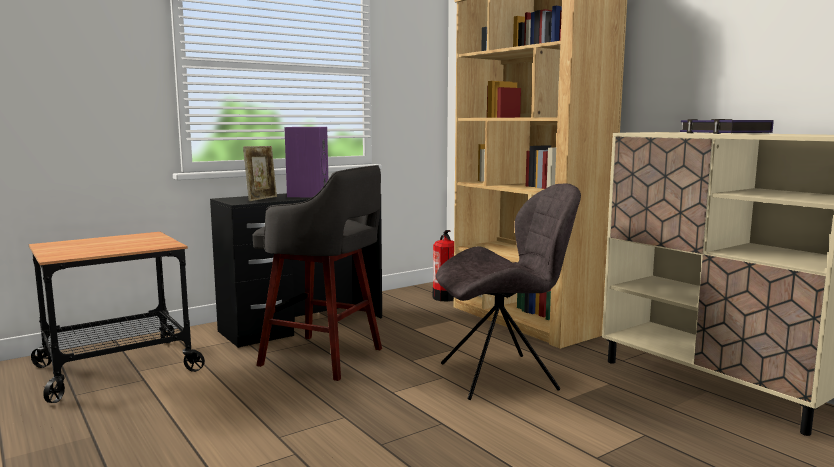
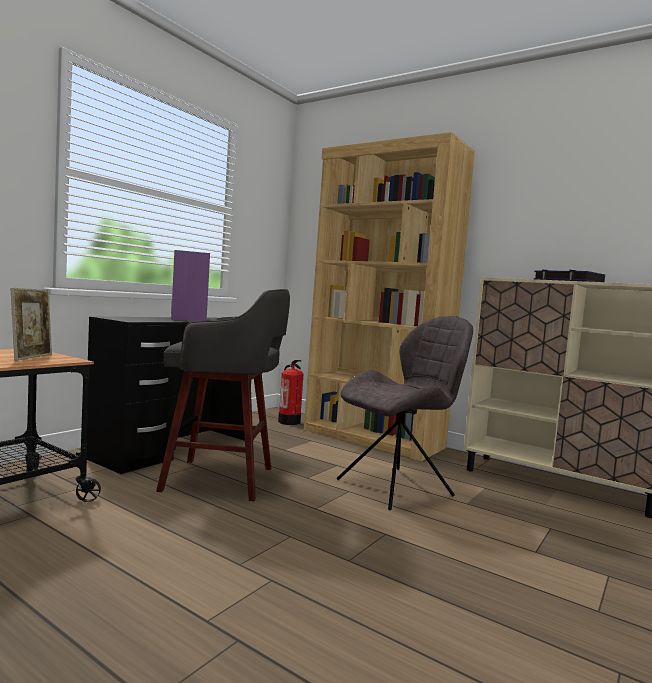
camera: 20 degrees left, 5 degrees down
picture frame [243,146,277,201] -> picture frame moved to [11,288,52,361]

